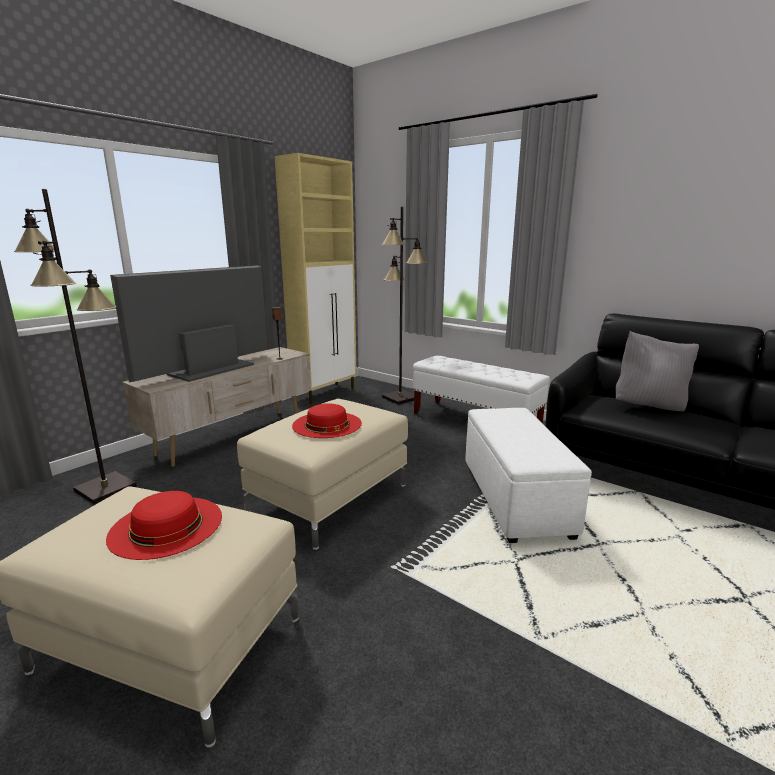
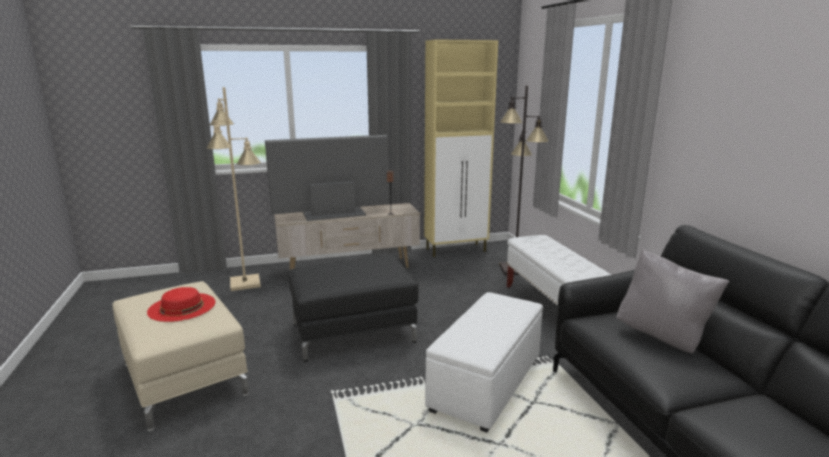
camera: 35 degrees right, 0 degrees up
black floor lamp [14,189,137,504] -> beige floor lamp [206,87,261,291]
beige ottoman [237,399,408,550] -> black ottoman [289,256,419,362]
red hat [292,403,362,438] -> none

